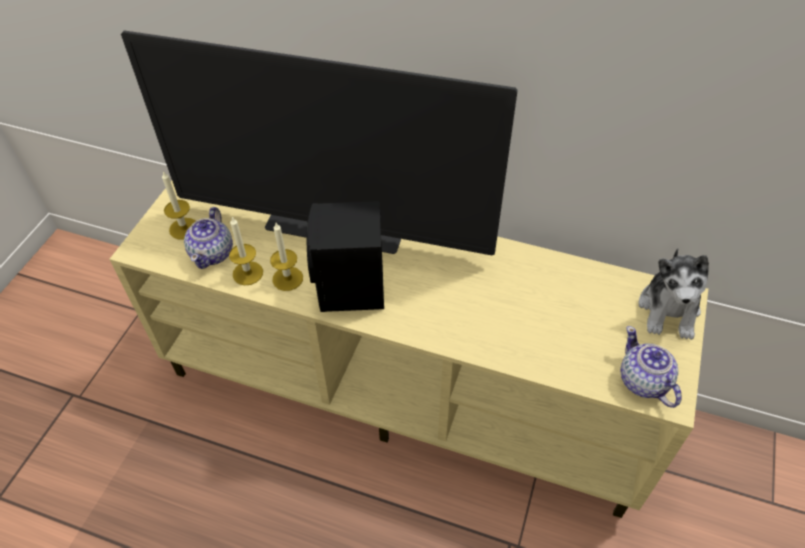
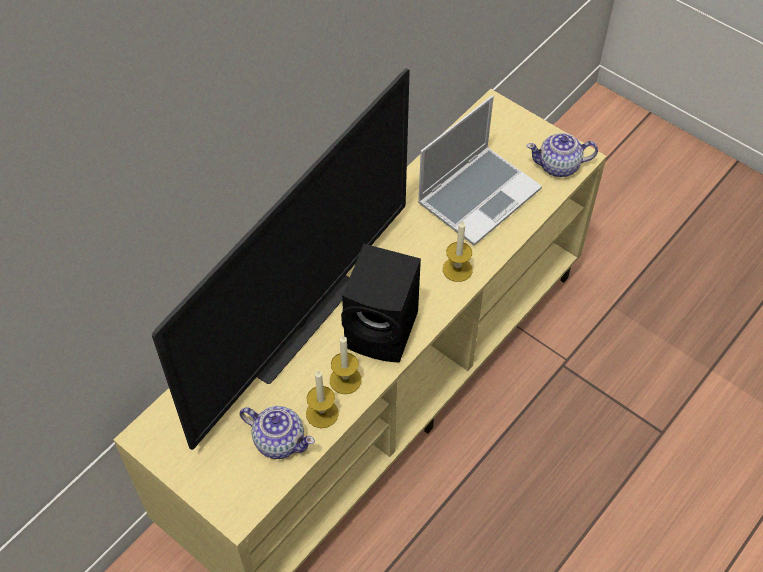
camera: 70 degrees left, 5 degrees up
candle [162,171,195,239] -> candle moved to [443,220,473,282]
plush toy [638,248,709,340] -> none
none -> laptop [418,96,542,246]

